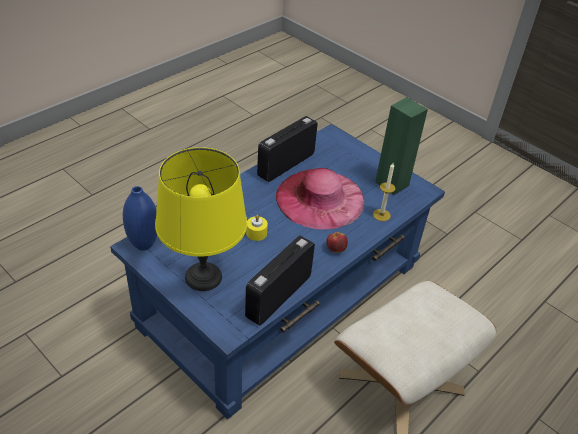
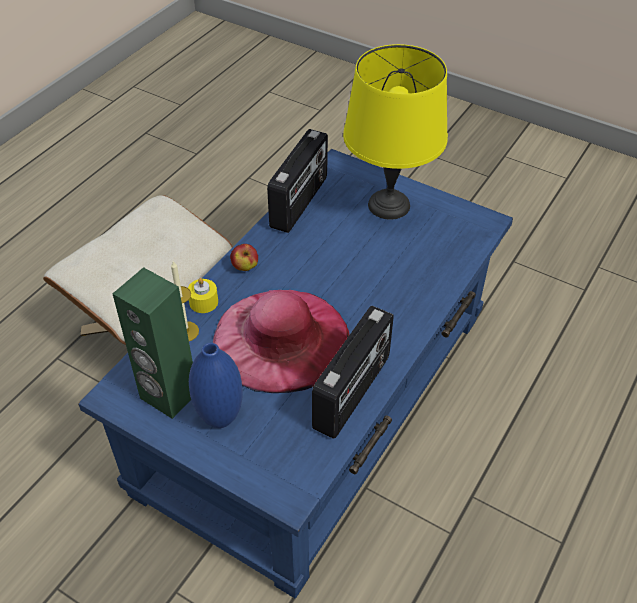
camera: 170 degrees right, 5 degrees up
blue vase [123,186,157,251] -> blue vase moved to [189,343,243,428]
yellow candle [246,215,268,241] -> yellow candle moved to [188,278,218,313]

